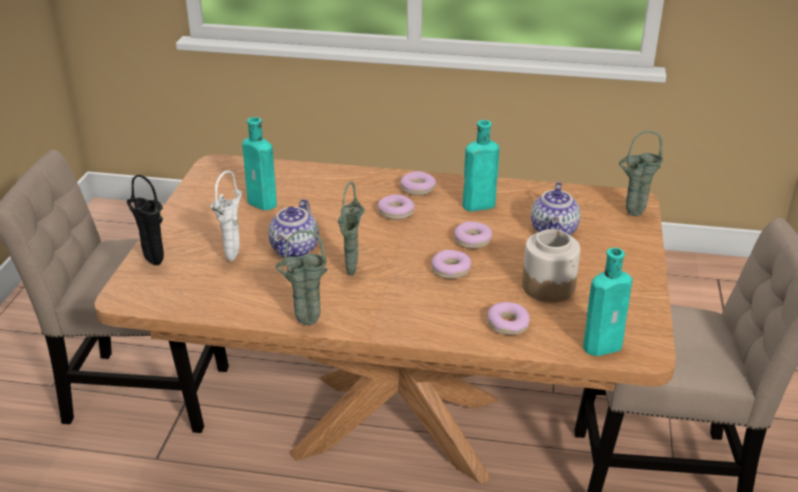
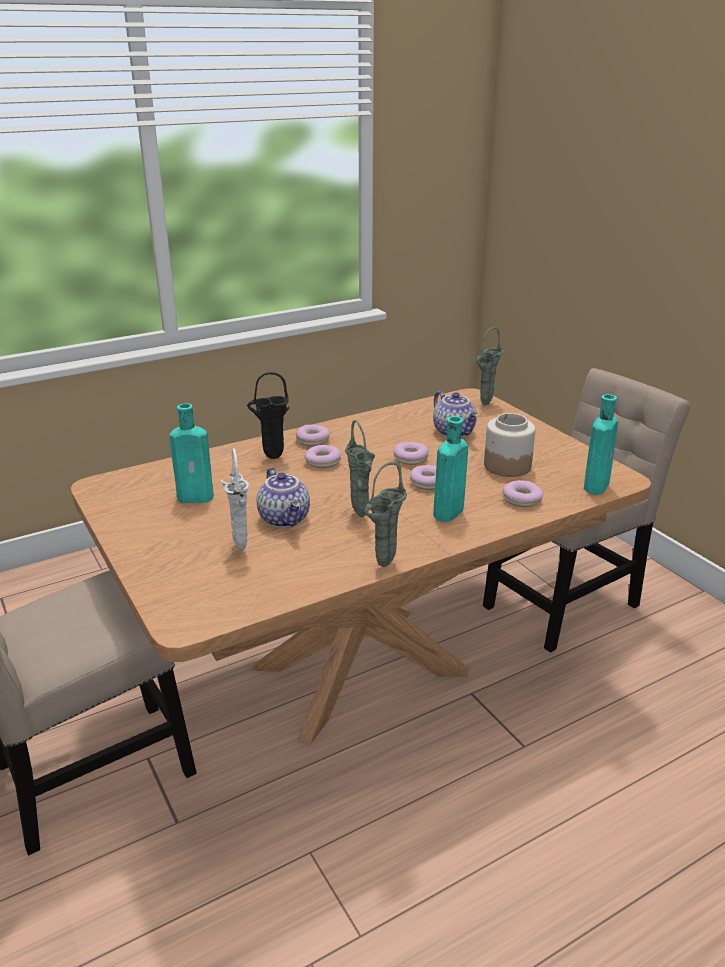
camera: 40 degrees left, 5 degrees down
black vase [127,175,164,265] -> black vase moved to [247,372,289,459]
turquoise bottle [463,120,499,212] -> turquoise bottle moved to [433,416,468,522]

